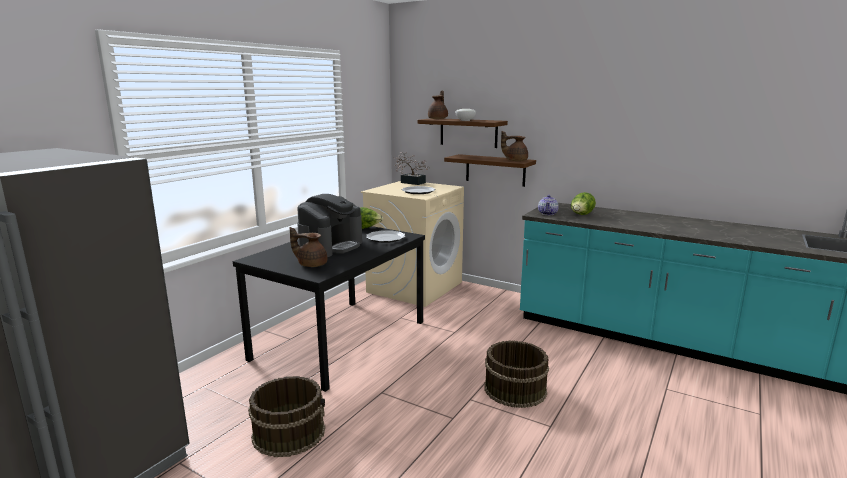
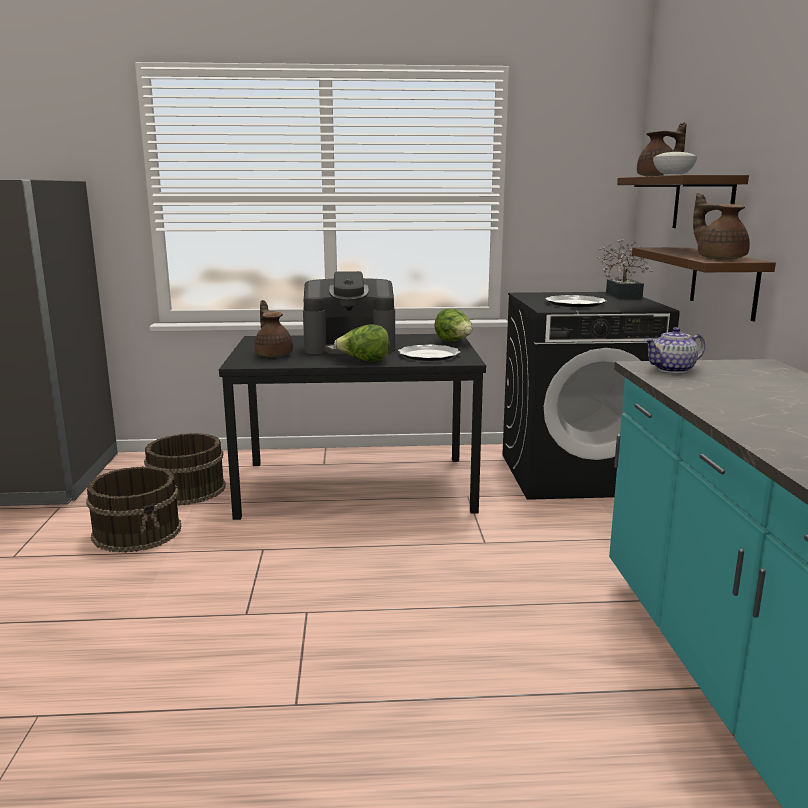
camera: 55 degrees right, 0 degrees up
beige washing machine [361,181,464,307] -> black washing machine [502,292,680,500]
brown bucket [484,340,549,408] -> brown bucket moved to [144,433,226,505]
lettuce [571,192,596,215] -> lettuce moved to [334,324,390,362]

